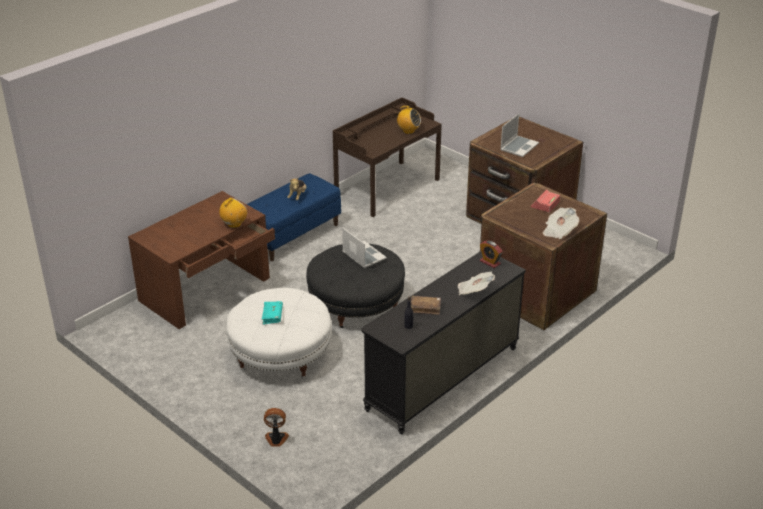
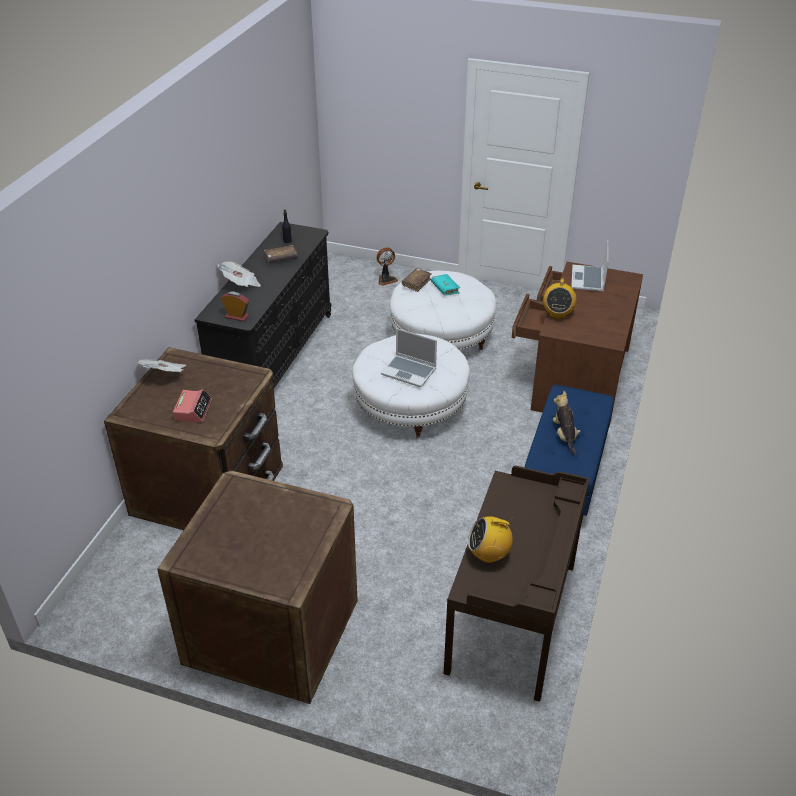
camera: 155 degrees right, 5 degrees up
black ottoman [306,243,405,328] -> white ottoman [352,334,470,440]
laptop [500,114,539,157] -> laptop moved to [571,240,609,291]
none -> brown book [402,268,432,292]

